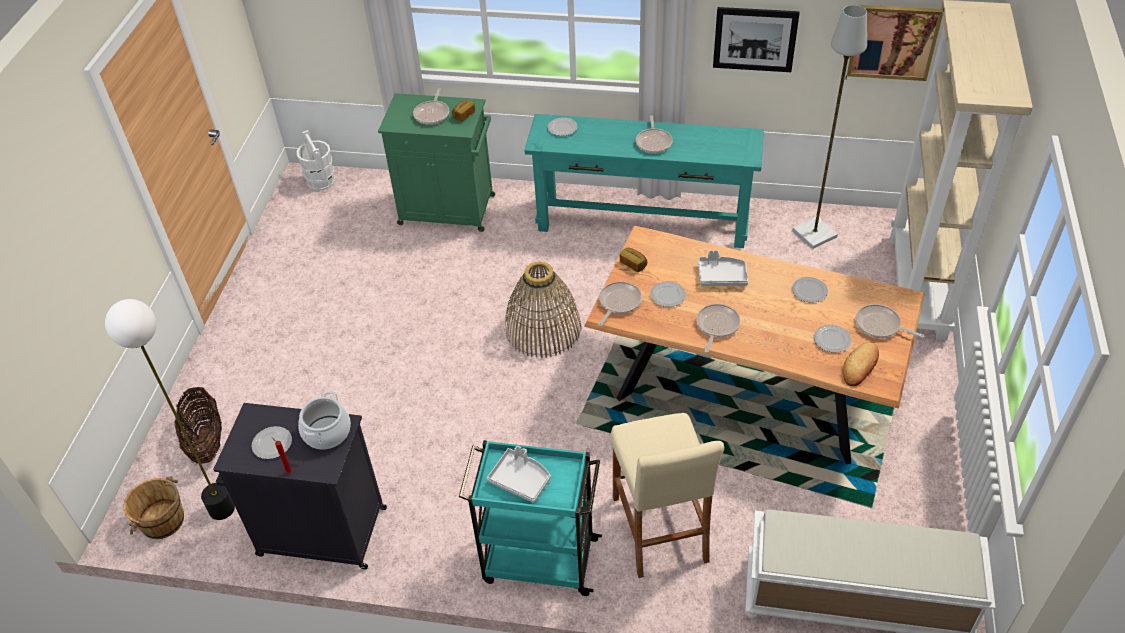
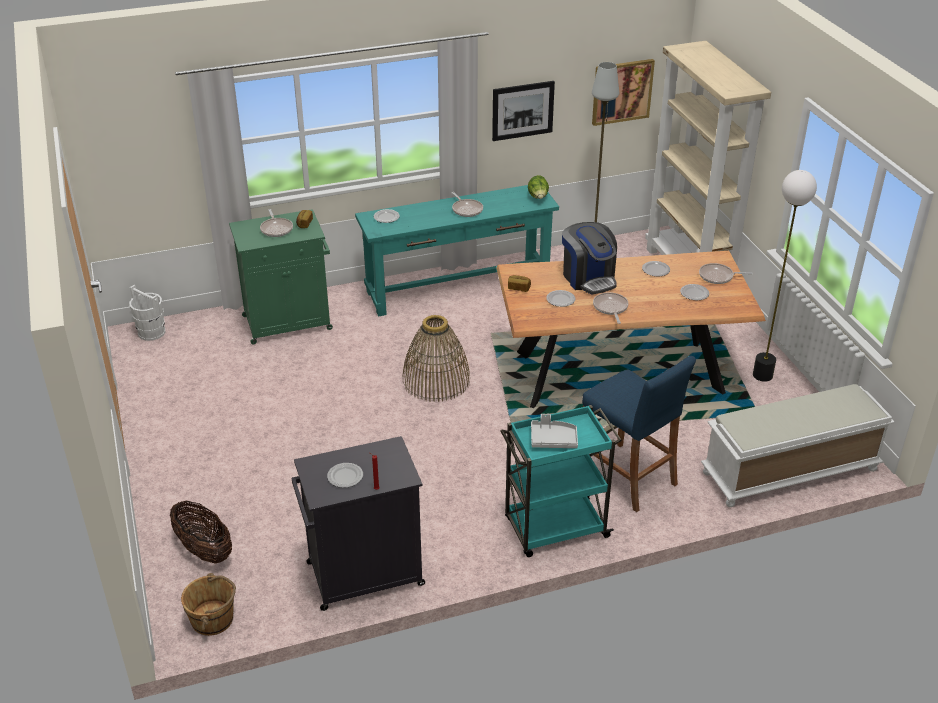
camera: 30 degrees left, 10 degrees down
floor lamp [105,299,235,520] -> floor lamp moved to [753,170,817,382]
cooking pot [298,391,351,449] -> none
frying pan [598,281,642,326] -> none
beige stool [611,413,724,578] -> blue stool [582,356,696,512]
grey tray [698,250,748,286] -> coffee machine [562,222,617,295]
bread [843,342,879,386] -> none
none -> lettuce [528,175,549,199]

